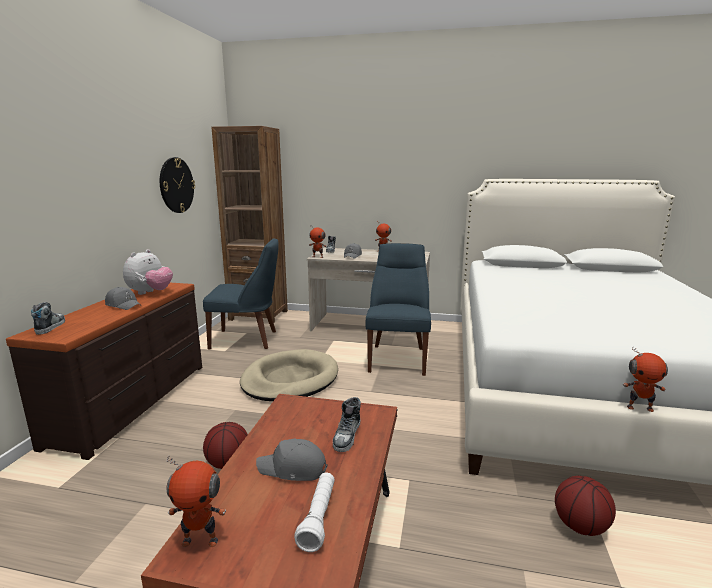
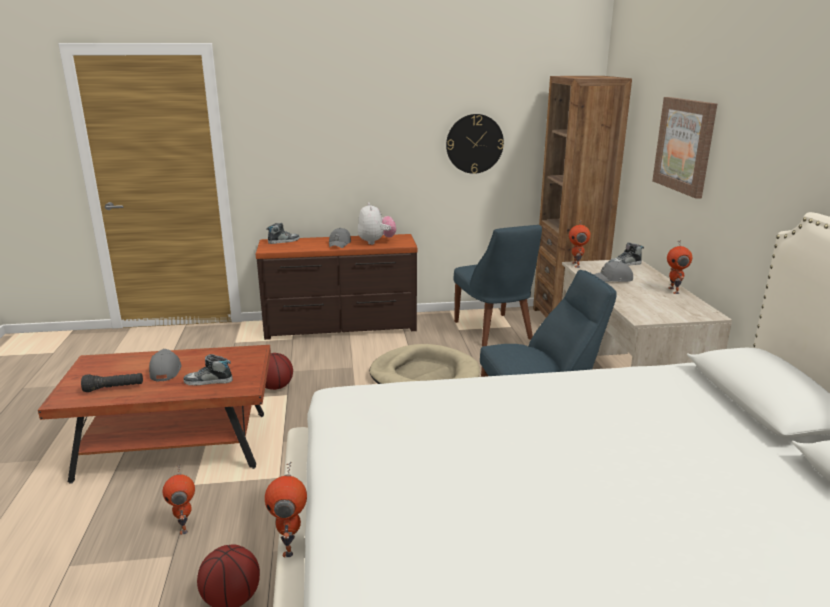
camera: 70 degrees right, 5 degrees up
plush toy [123,249,173,295] -> plush toy turned 105 degrees counterclockwise [358,202,396,245]
toy robot [166,456,226,547] -> toy robot moved to [162,465,195,535]
white flashlight [294,472,335,552] -> black flashlight [81,373,143,392]
none -> picture [652,97,717,199]

